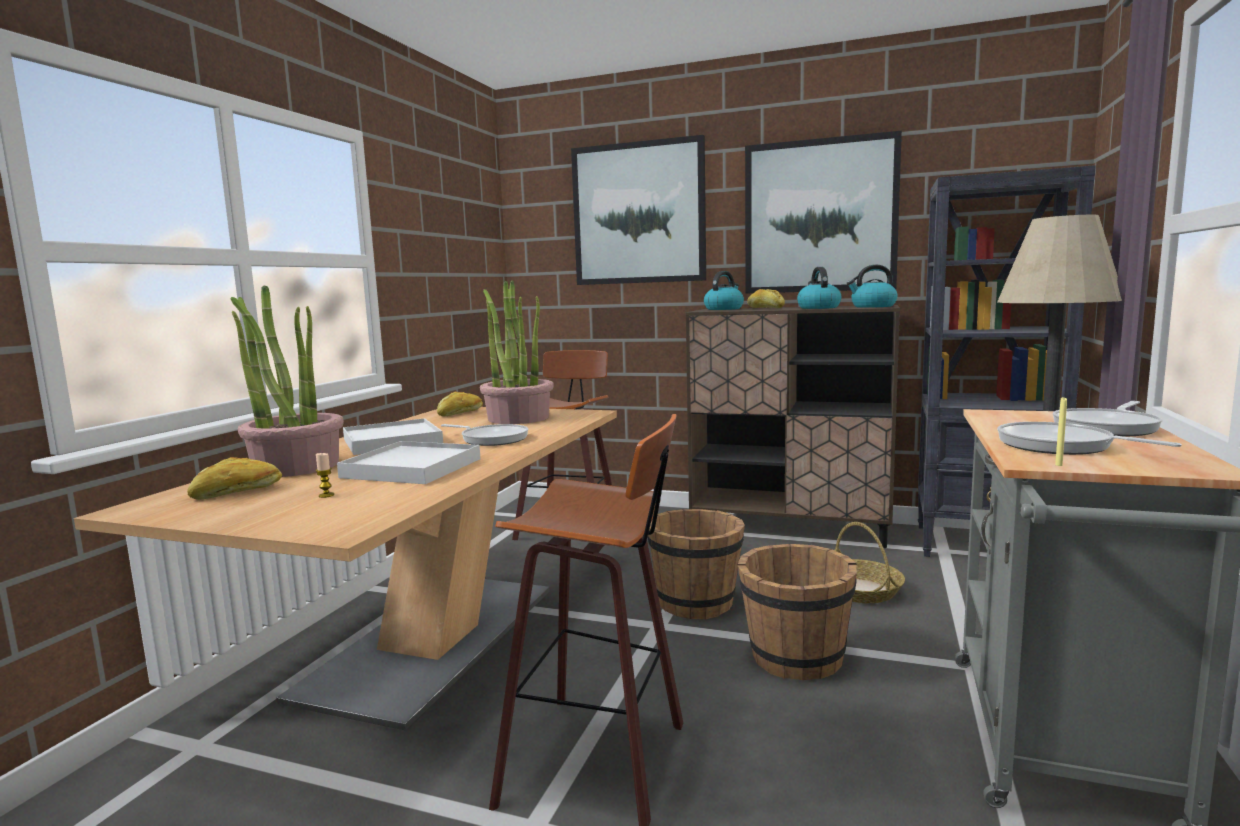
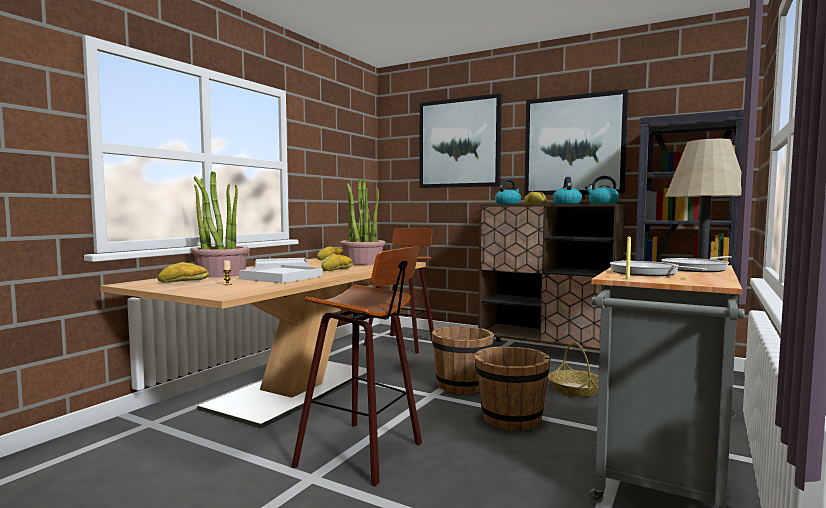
camera: 10 degrees right, 5 degrees down
frying pan [441,424,529,446] -> bread [321,254,353,271]

